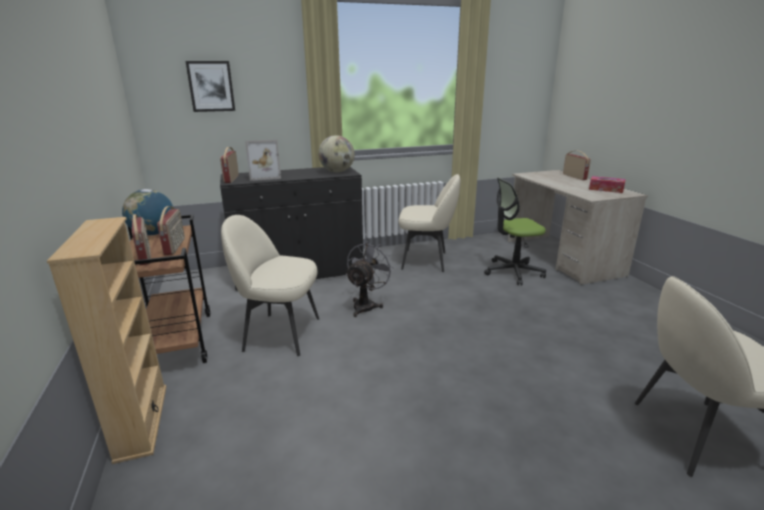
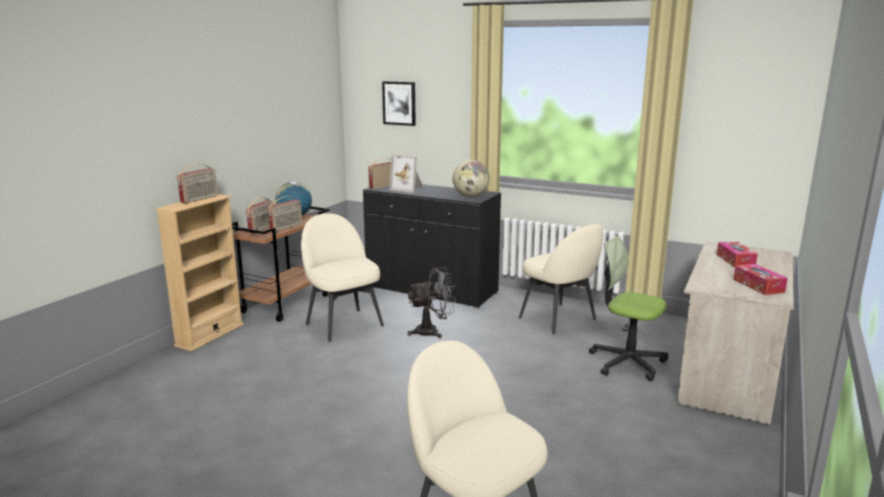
camera: 45 degrees right, 5 degrees down
radio [563,151,591,180] -> radio moved to [177,164,218,203]
none -> tissue box [717,242,758,268]

